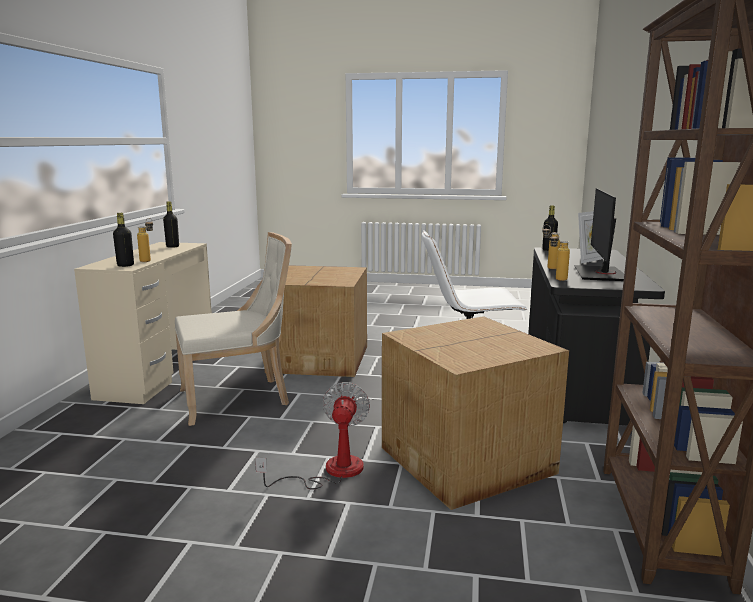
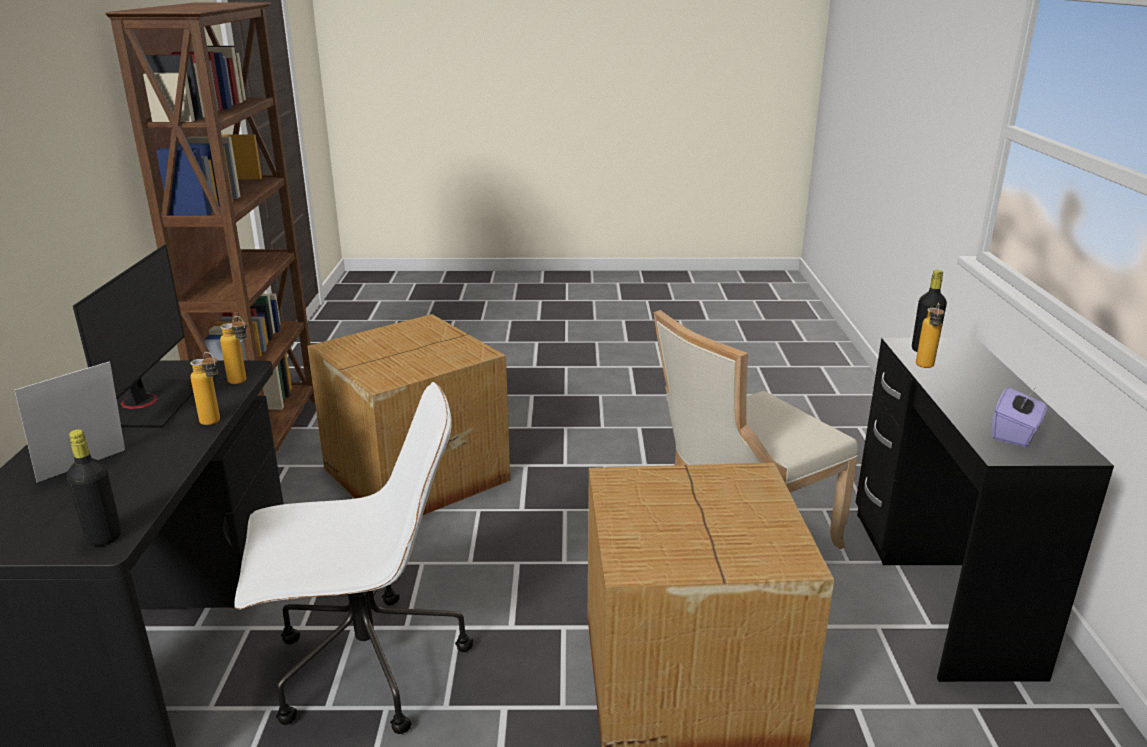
camera: 170 degrees right, 10 degrees up
beige desk [74,242,212,404] -> black desk [856,338,1114,682]
black bottle [163,201,179,248] -> purple tissue box [992,386,1047,447]
fan [255,382,370,489] -> none

